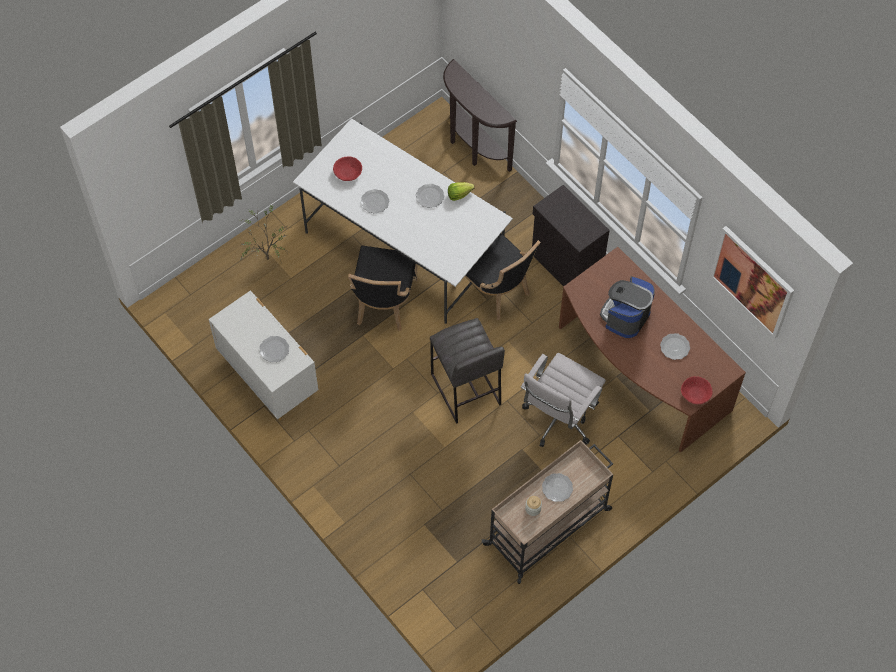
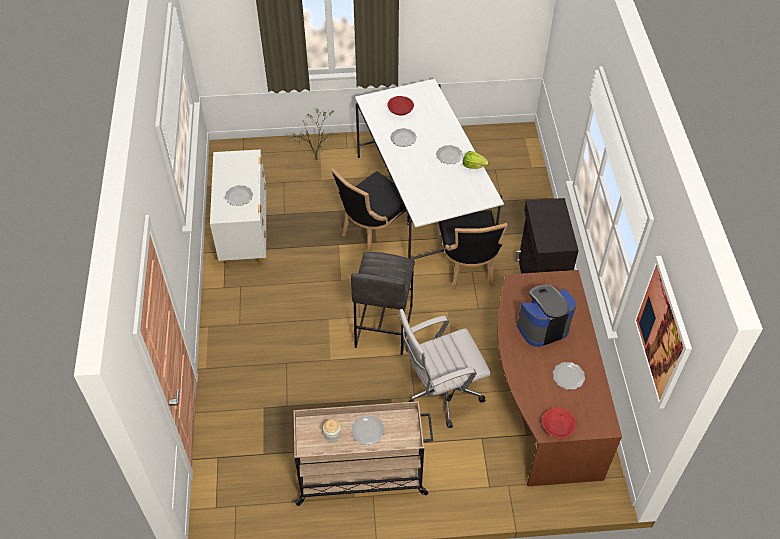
camera: 35 degrees right, 10 degrees down
brown console table [443,59,517,172] -> none

